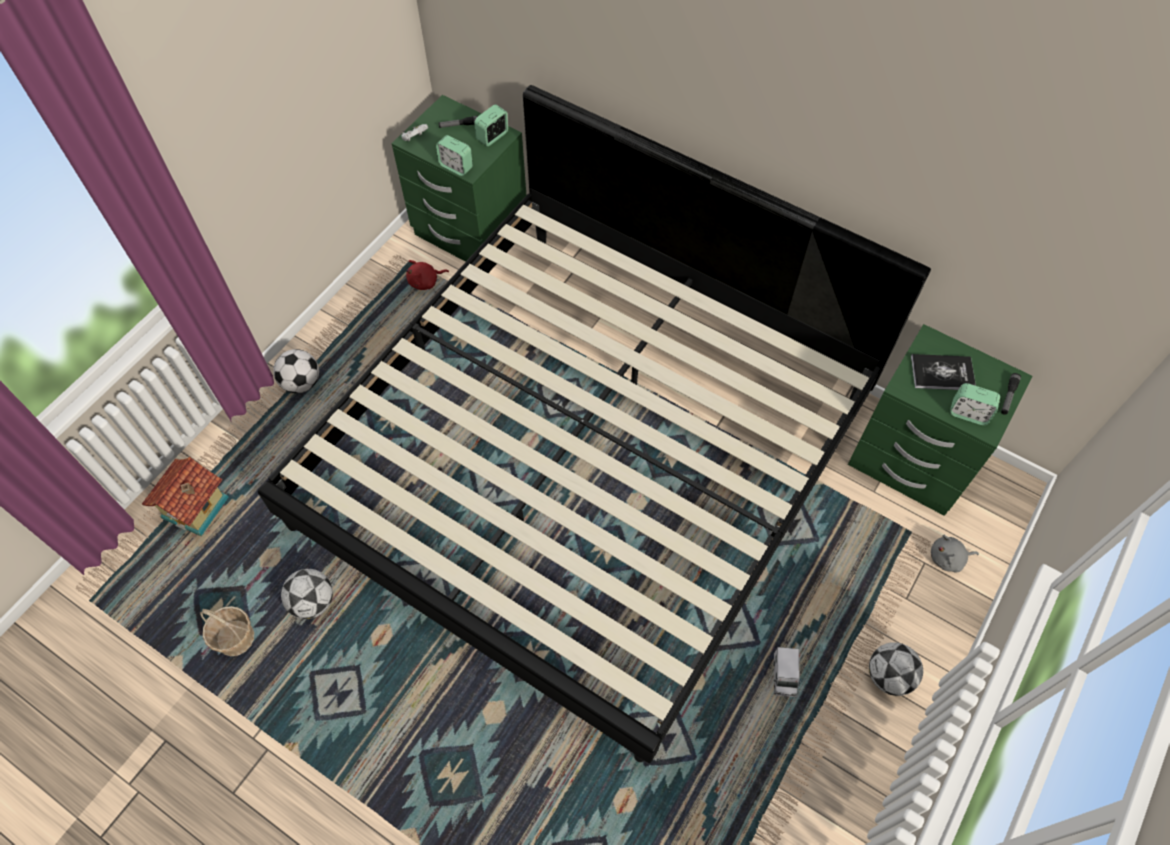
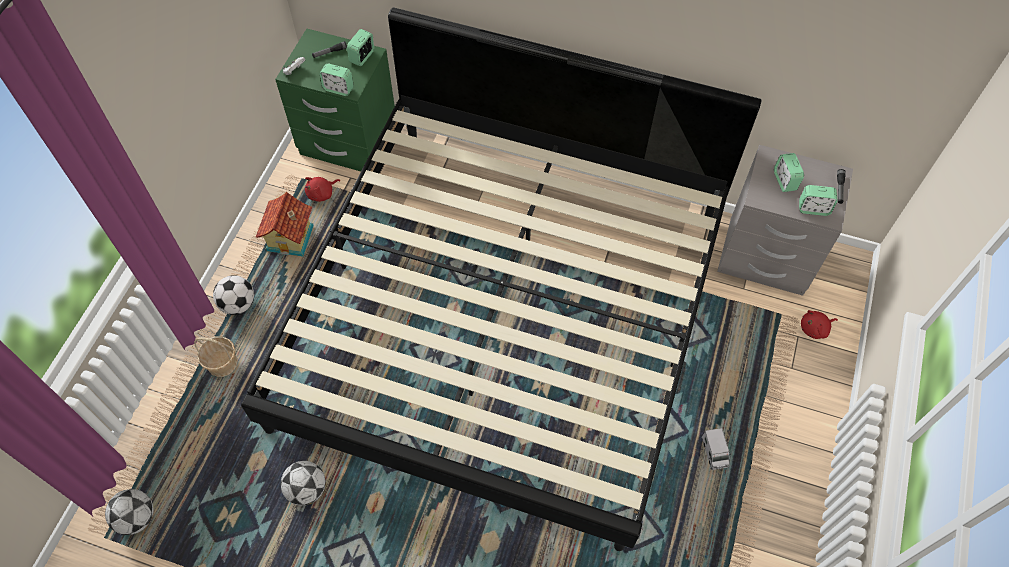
camera: 15 degrees left, 0 degrees up
toy house [142,457,228,536] -> toy house moved to [256,192,313,257]
basket [200,606,254,656] -> basket moved to [194,336,237,377]
green nightstand [848,324,1033,516] -> grey nightstand [717,145,853,296]
football [869,642,923,696] -> football moved to [105,489,153,535]
book [911,354,976,390] -> alarm clock [774,153,804,192]
grey plush toy [931,535,979,572] -> red plush toy [801,310,838,339]

